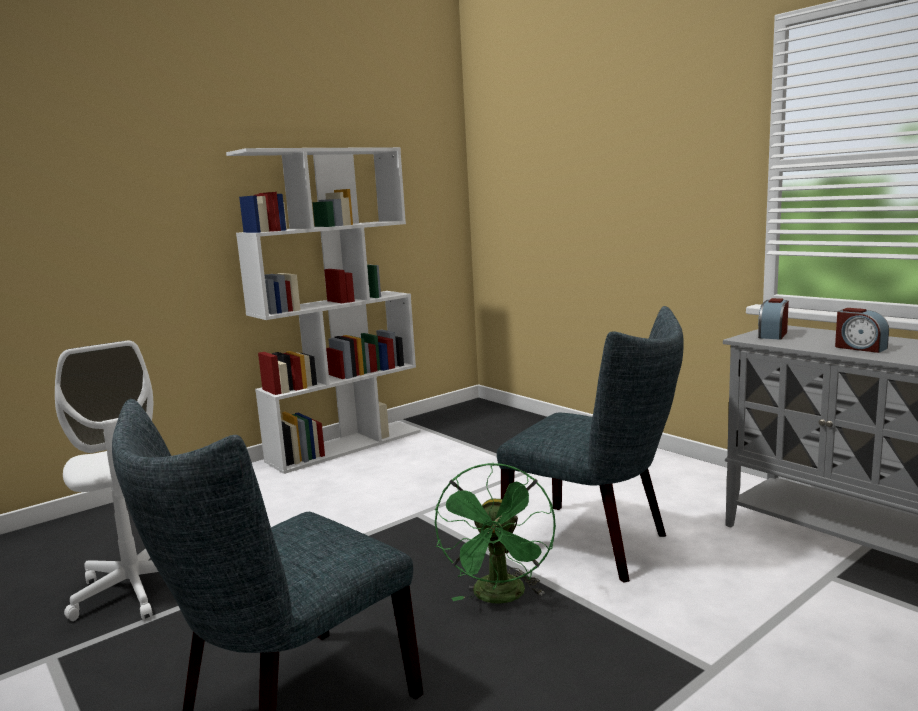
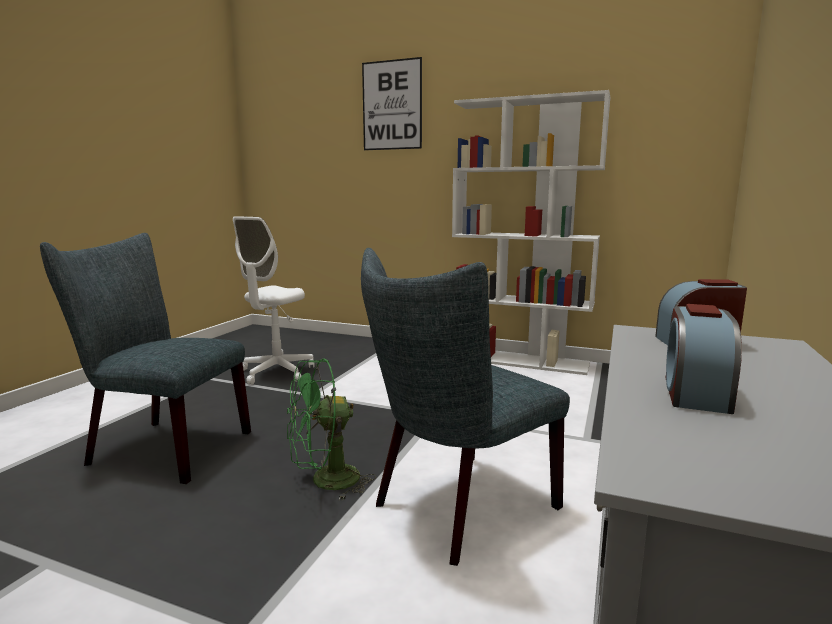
camera: 60 degrees right, 0 degrees up
grey chair [497,306,684,583] -> grey chair turned 45 degrees clockwise [361,248,570,566]
none -> picture [362,57,422,150]

